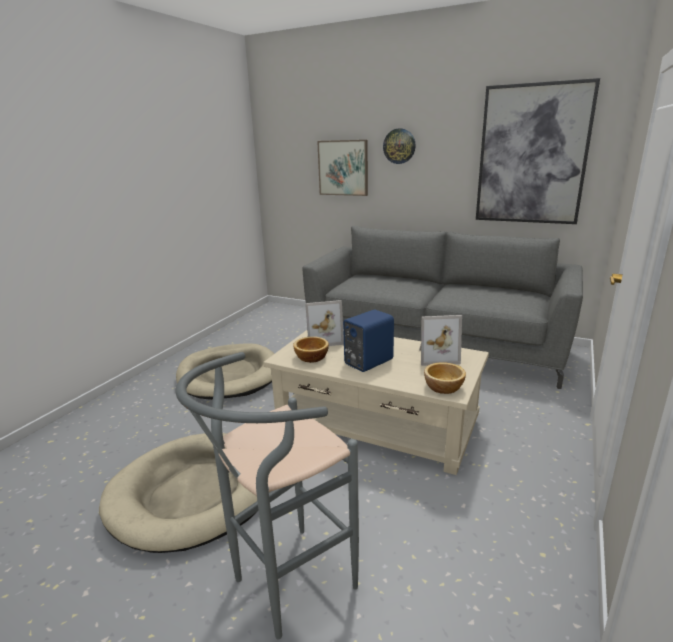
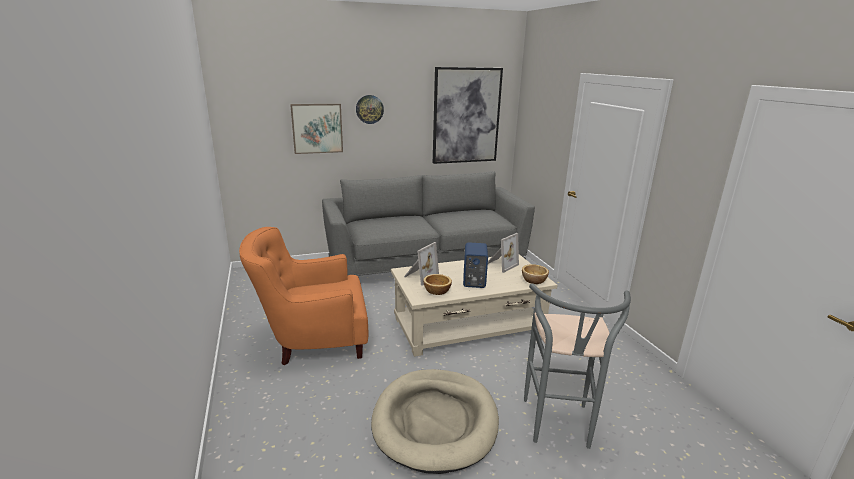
camera: 45 degrees left, 0 degrees up
beige dog bed [176,343,274,400] -> orange armchair [239,227,368,365]

